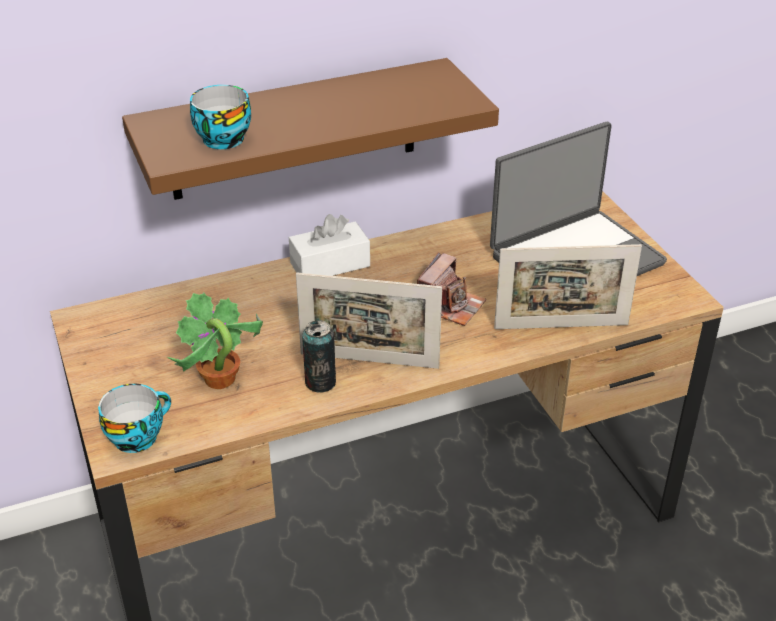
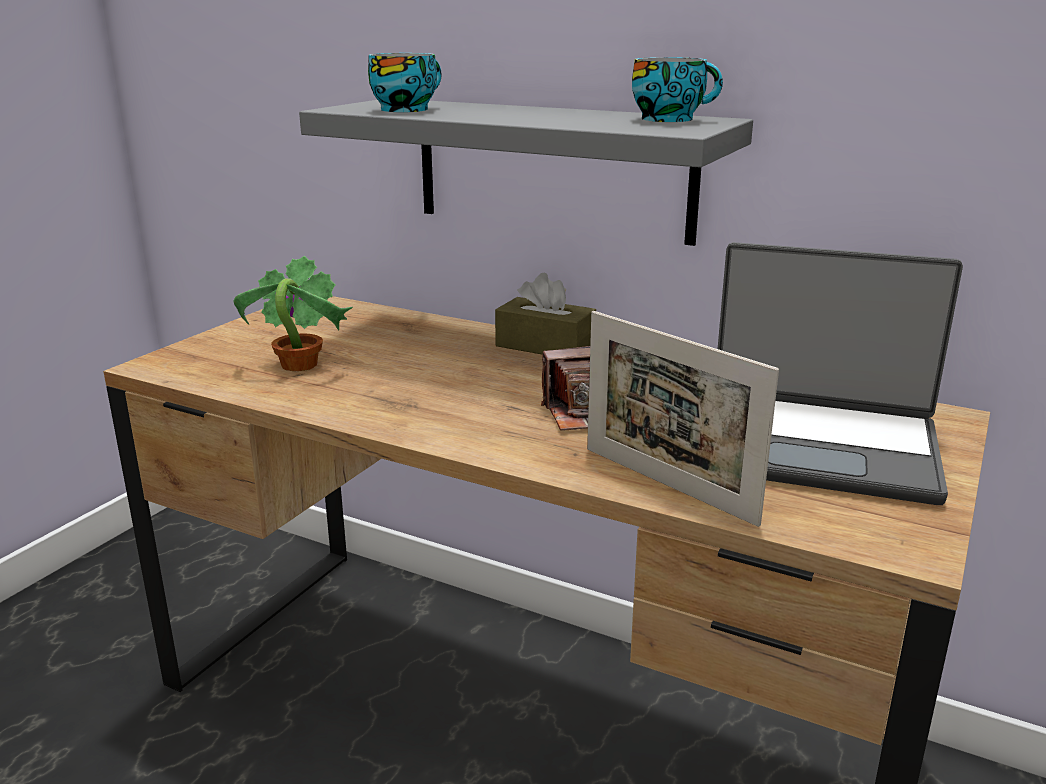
camera: 50 degrees right, 15 degrees down
cup [98,384,171,453] -> cup moved to [632,57,723,122]
brown shelf [122,58,499,200] -> grey shelf [299,100,753,246]
white tissue box [289,214,370,276] -> brown tissue box [495,273,596,355]
picture frame [296,273,442,369] -> none
can [302,320,336,393] -> none

